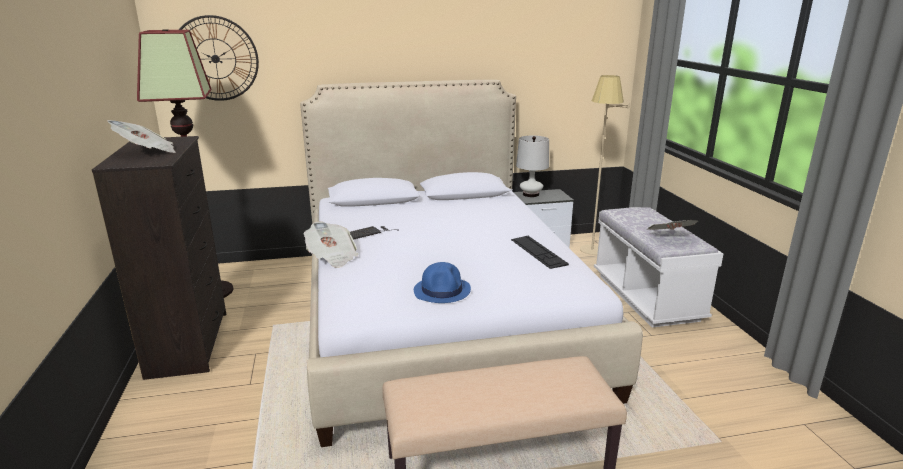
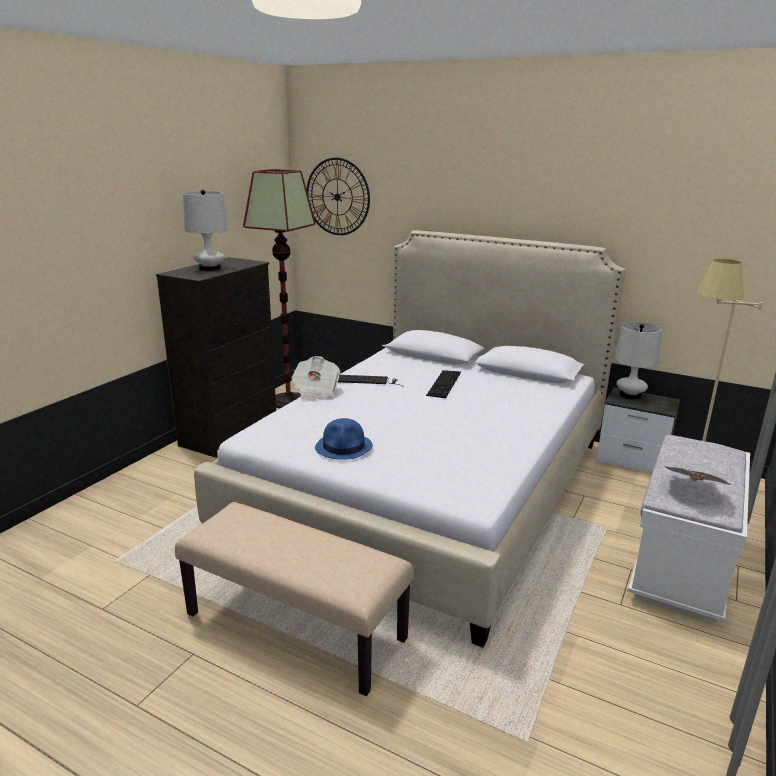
camera: 40 degrees right, 0 degrees up
newspaper [107,120,175,153] -> white table lamp [183,190,228,271]
keyboard [511,236,569,269] -> keyboard moved to [426,370,461,398]

